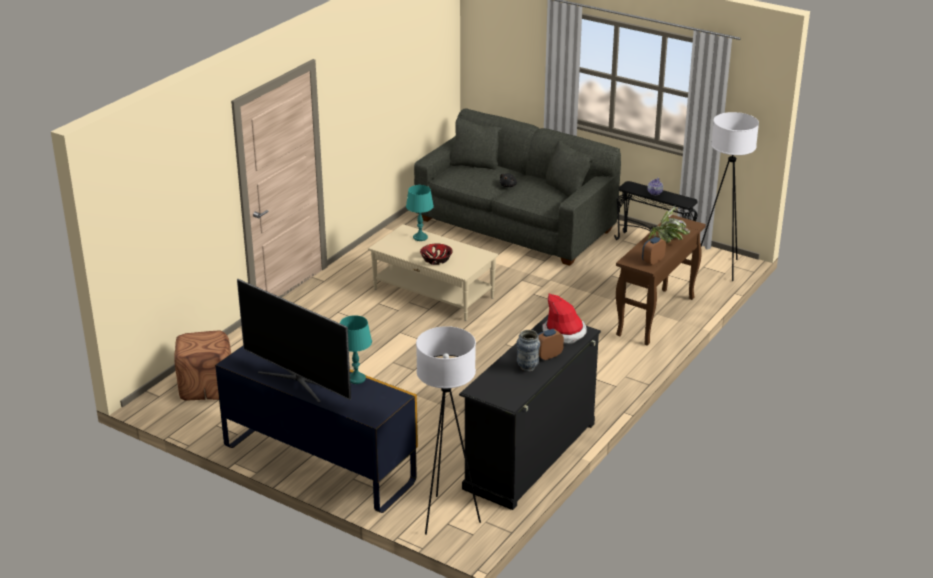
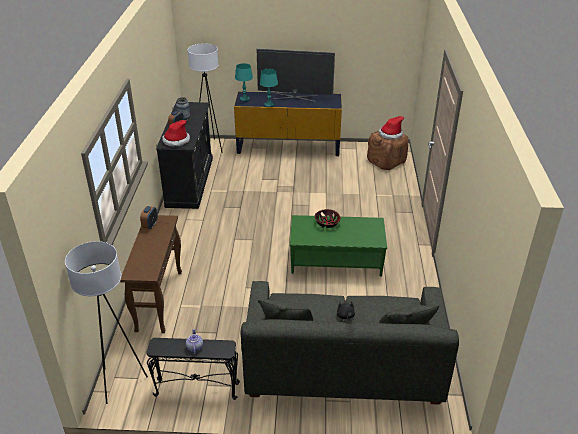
camera: 150 degrees right, 5 degrees up
beige coffee table [368,224,498,321] -> green coffee table [290,215,387,277]
turquoise table lamp [406,185,434,241] -> turquoise table lamp moved to [235,63,253,101]
potted plant [647,206,690,243] -> none
none -> hat [379,116,404,140]

